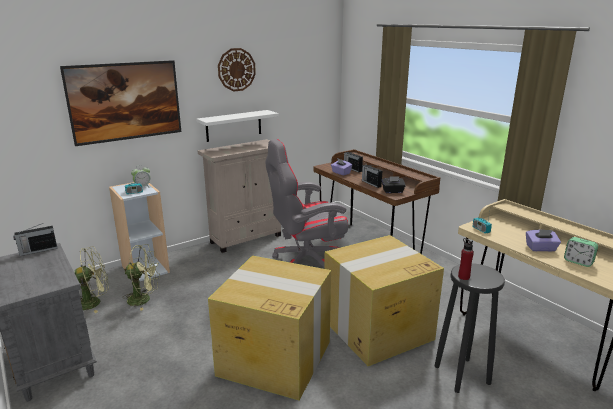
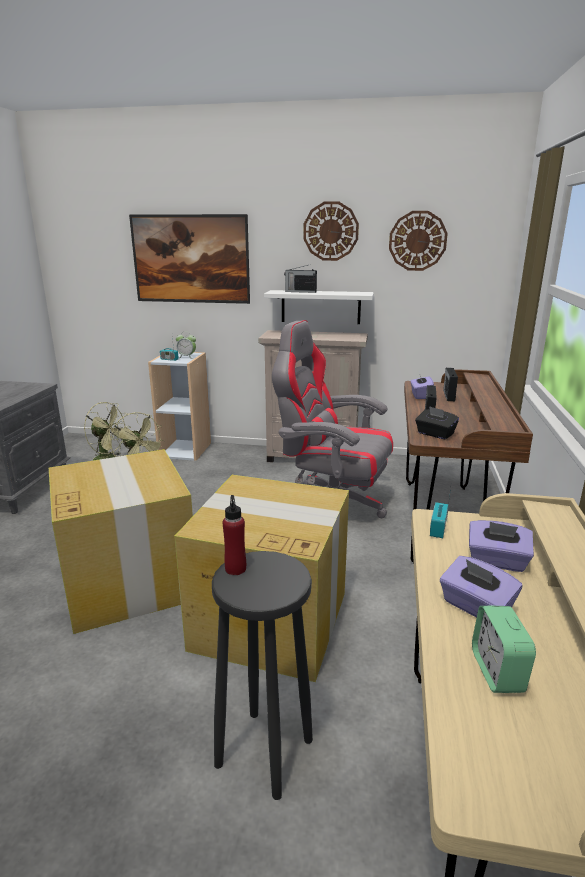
camera: 45 degrees right, 0 degrees up
radio [13,223,57,256] -> radio moved to [284,264,317,293]
none -> wall clock [389,211,448,271]
none -> purple tissue box [469,520,534,572]

